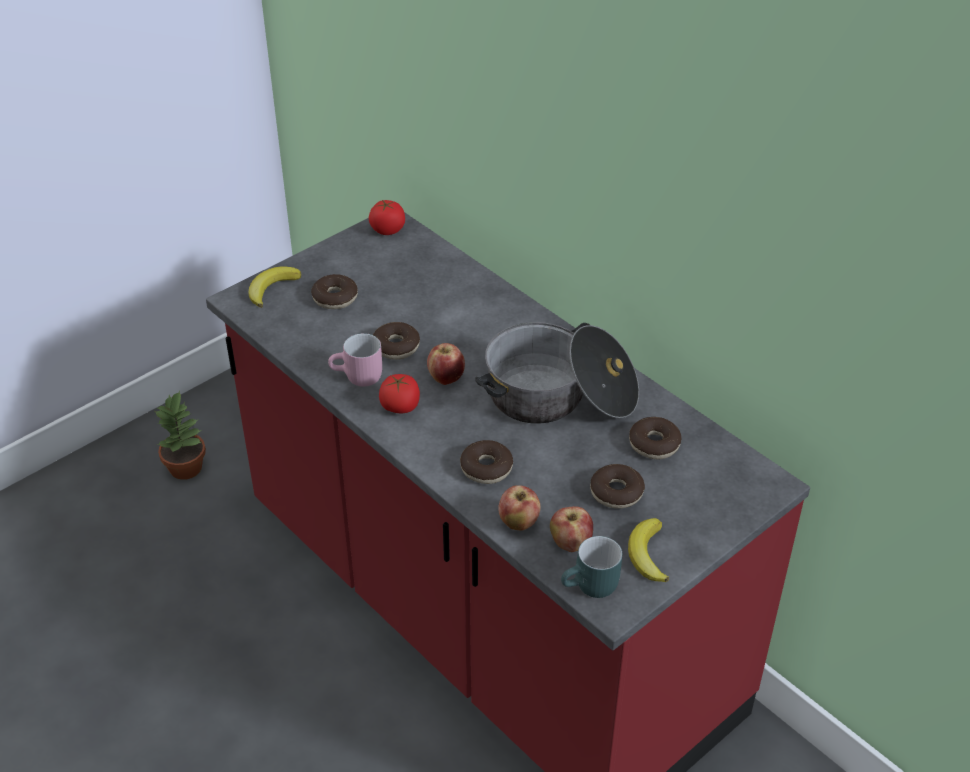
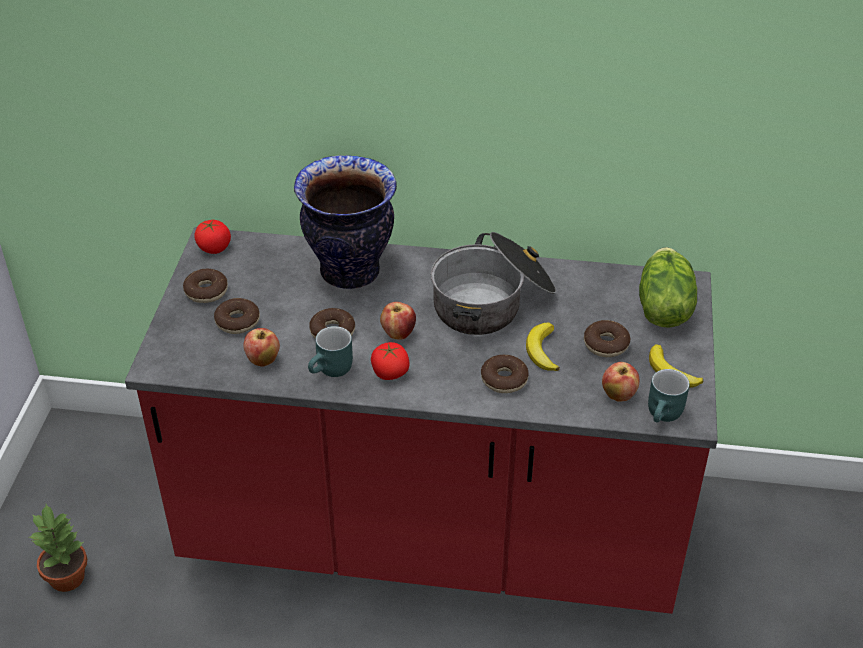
camera: 40 degrees left, 0 degrees up
banana [249,267,301,308] -> banana moved to [526,323,560,371]
pink mug [328,333,382,387] -> turquoise mug [308,326,353,377]
apple [498,485,541,531] -> apple moved to [244,328,280,367]
donut [629,417,682,459] -> donut moved to [183,269,228,303]
none -> vase [294,155,397,289]
none -> lettuce [639,247,697,328]

